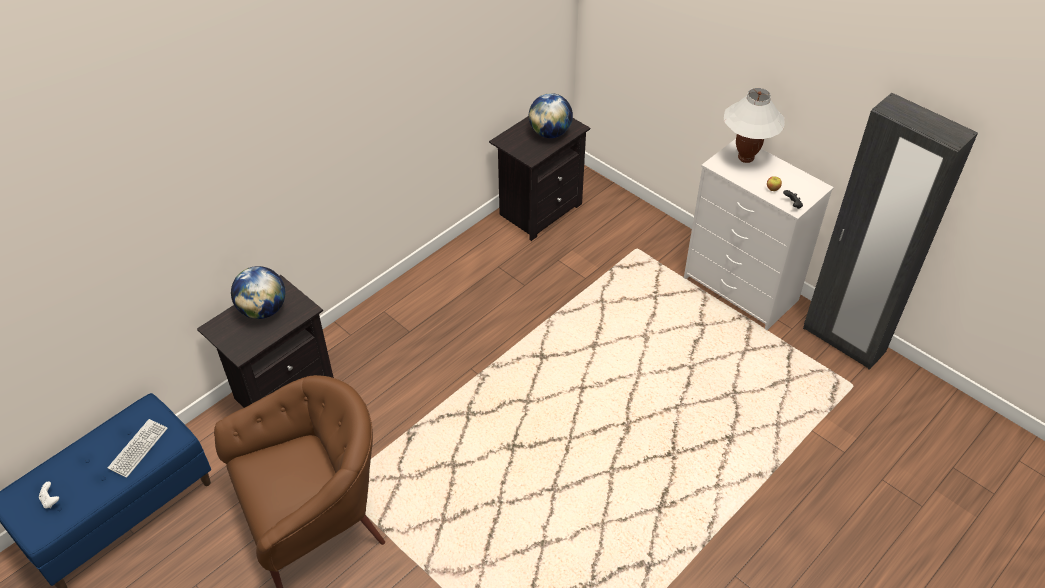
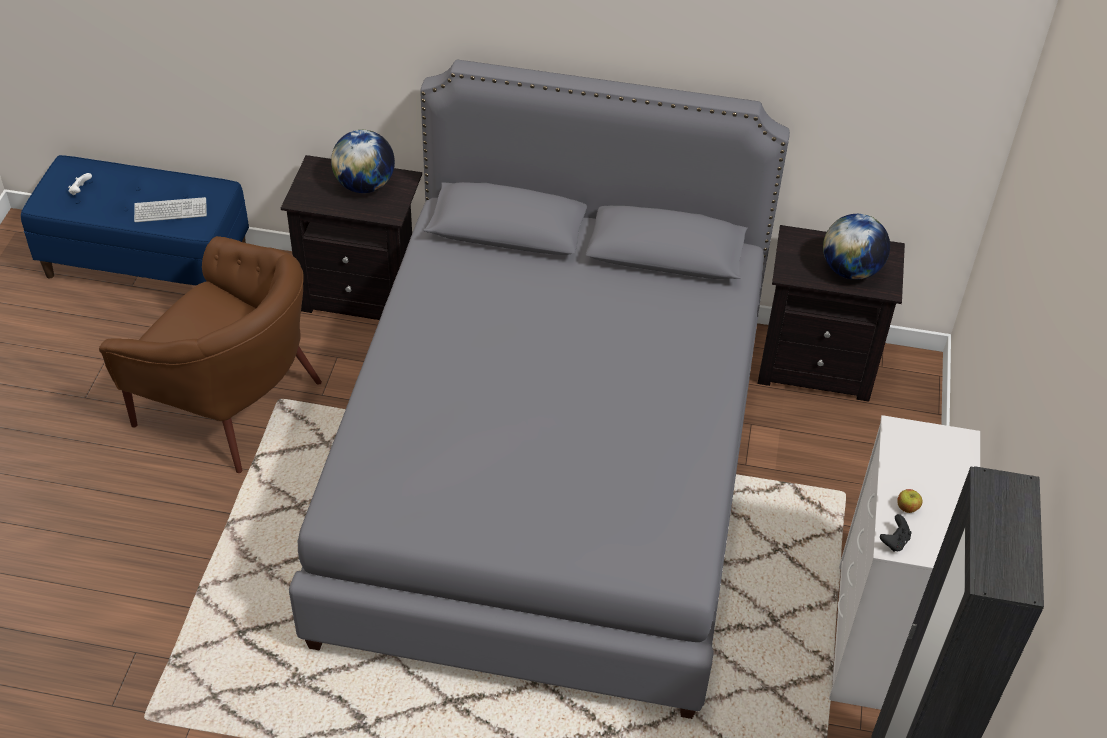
camera: 55 degrees right, 0 degrees up
white table lamp [724,88,785,163] -> none
none -> grey bed [289,60,790,719]

